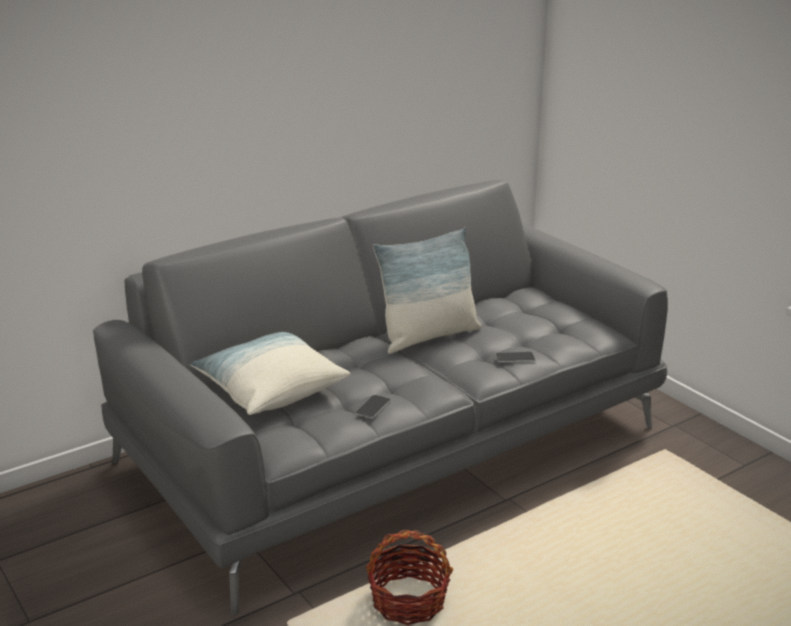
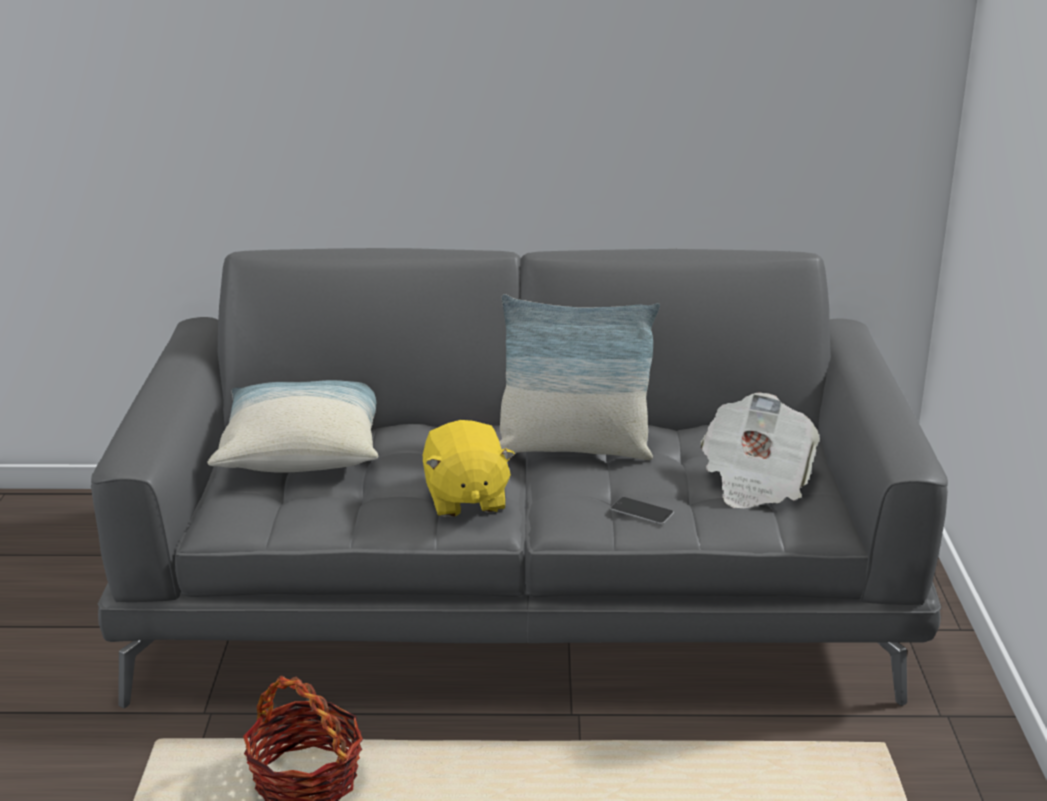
camera: 35 degrees right, 0 degrees up
phone [355,395,391,419] -> none
none -> yellow plush toy [423,420,515,517]
none -> newspaper [701,393,820,508]

